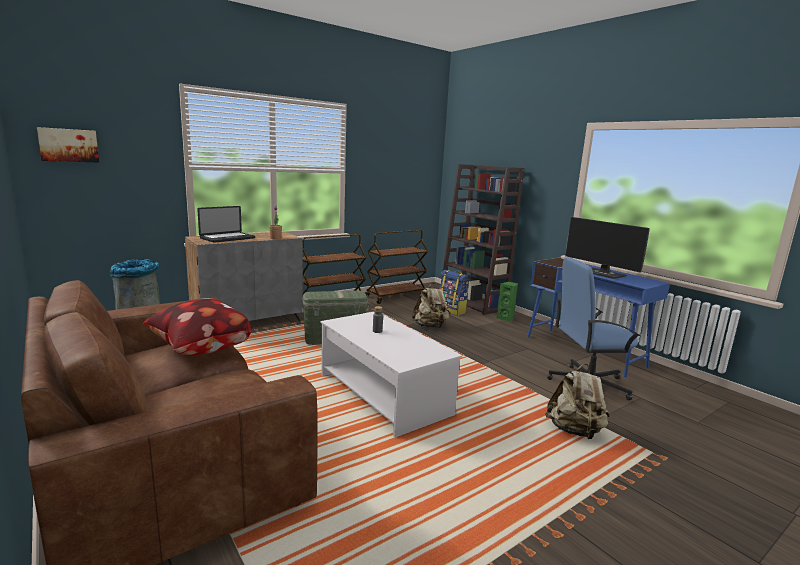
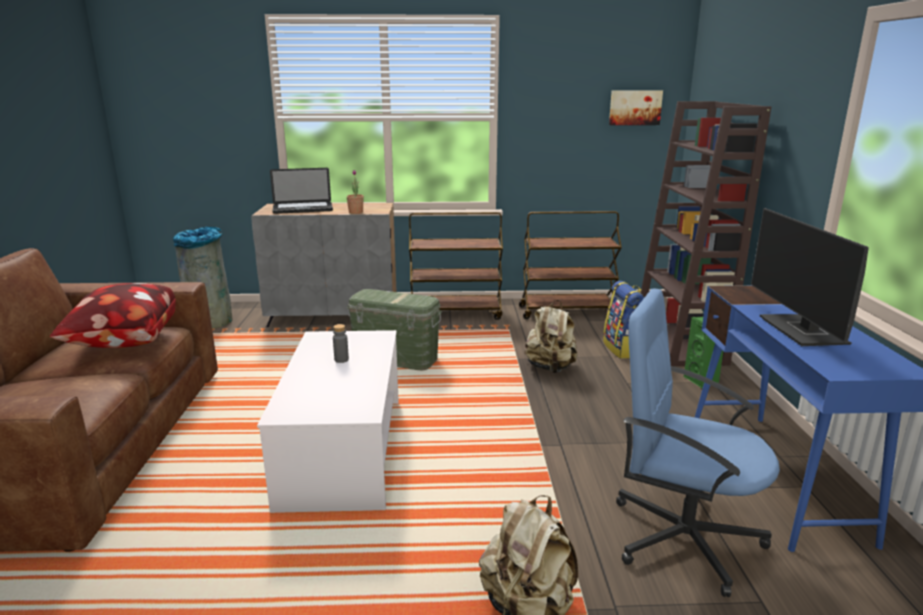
camera: 35 degrees right, 5 degrees up
picture [37,127,99,163] -> picture moved to [609,90,663,125]

